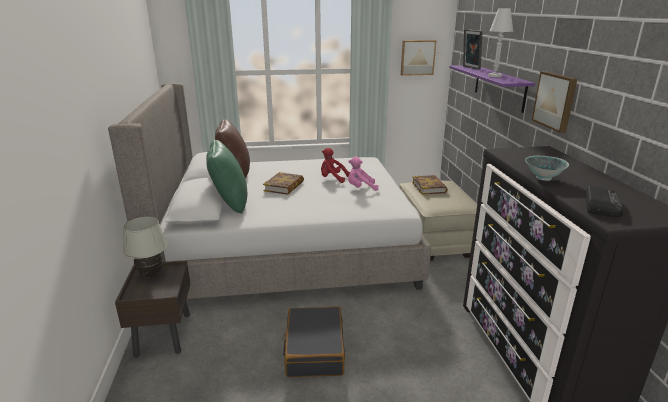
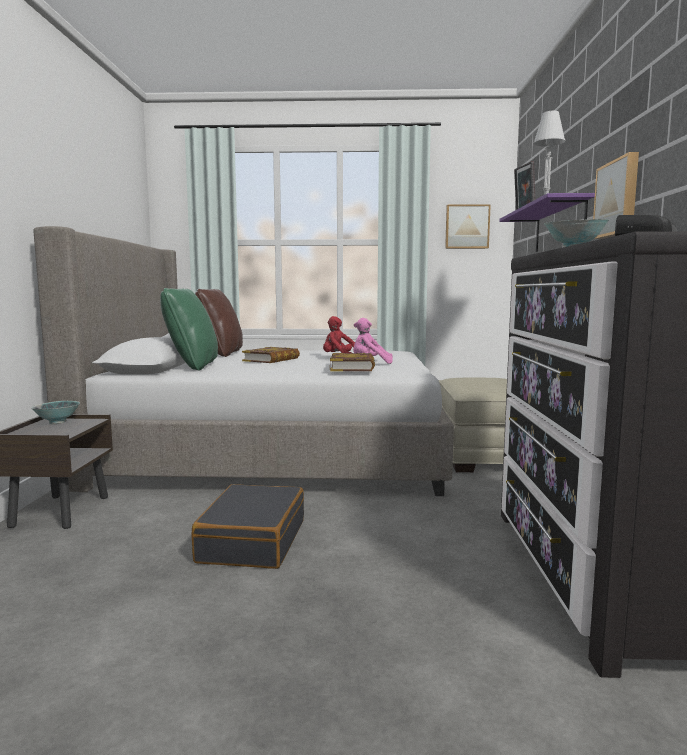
camera: 10 degrees right, 15 degrees down
white table lamp [123,217,168,277] -> bowl [31,401,80,424]
book [412,175,448,195] -> book moved to [330,353,375,371]

